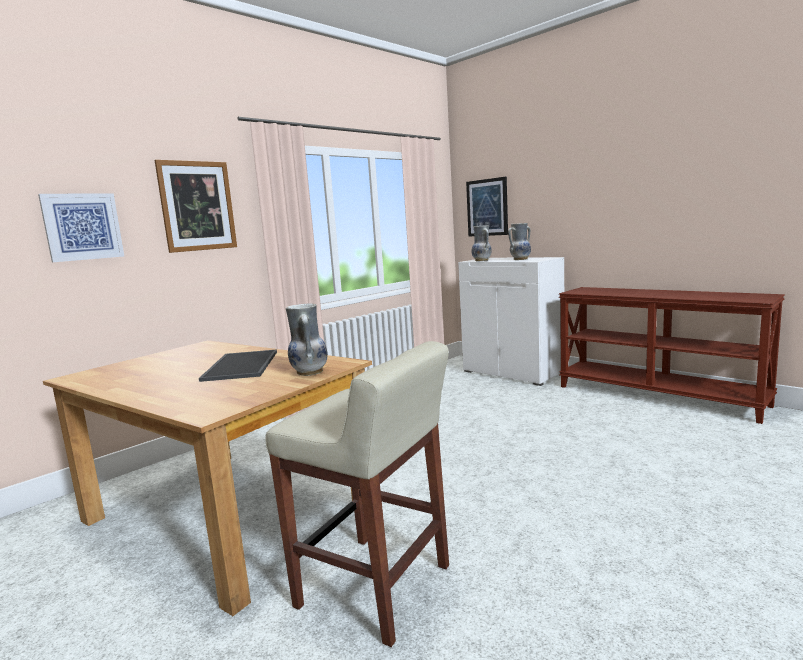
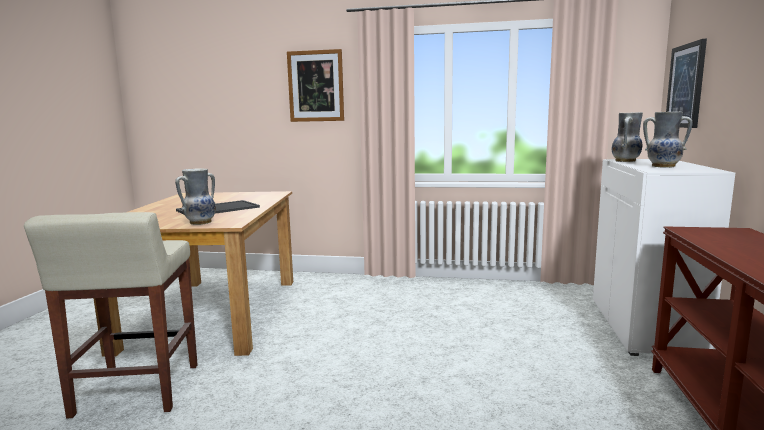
camera: 55 degrees right, 0 degrees up
picture [38,193,124,262] -> none

